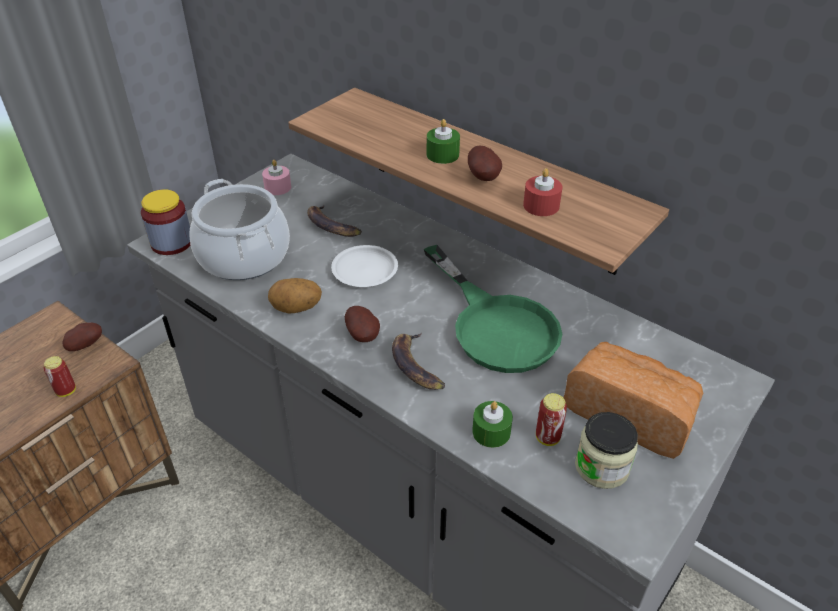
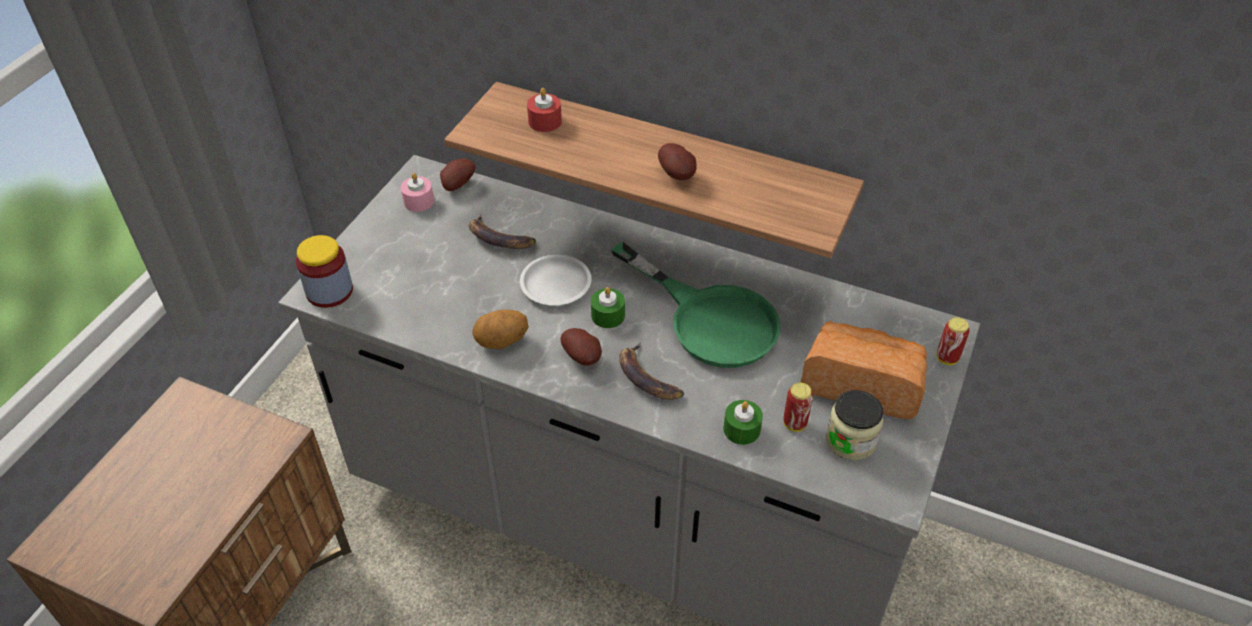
camera: 15 degrees left, 5 degrees up
can [44,356,76,397] -> can moved to [937,317,969,365]
potato [62,322,102,351] -> potato moved to [440,159,475,191]
cooking pot [189,179,290,280] -> none
green candle [427,119,460,164] -> green candle moved to [591,287,625,328]
red candle [523,168,562,216] -> red candle moved to [527,88,562,132]

